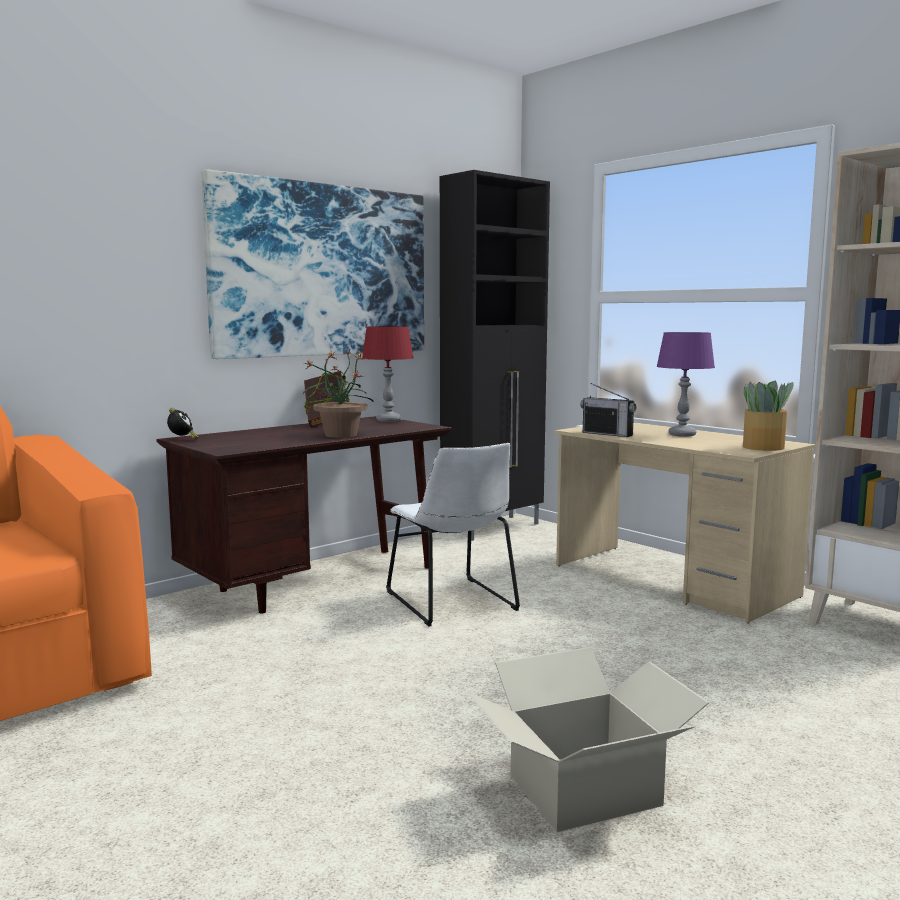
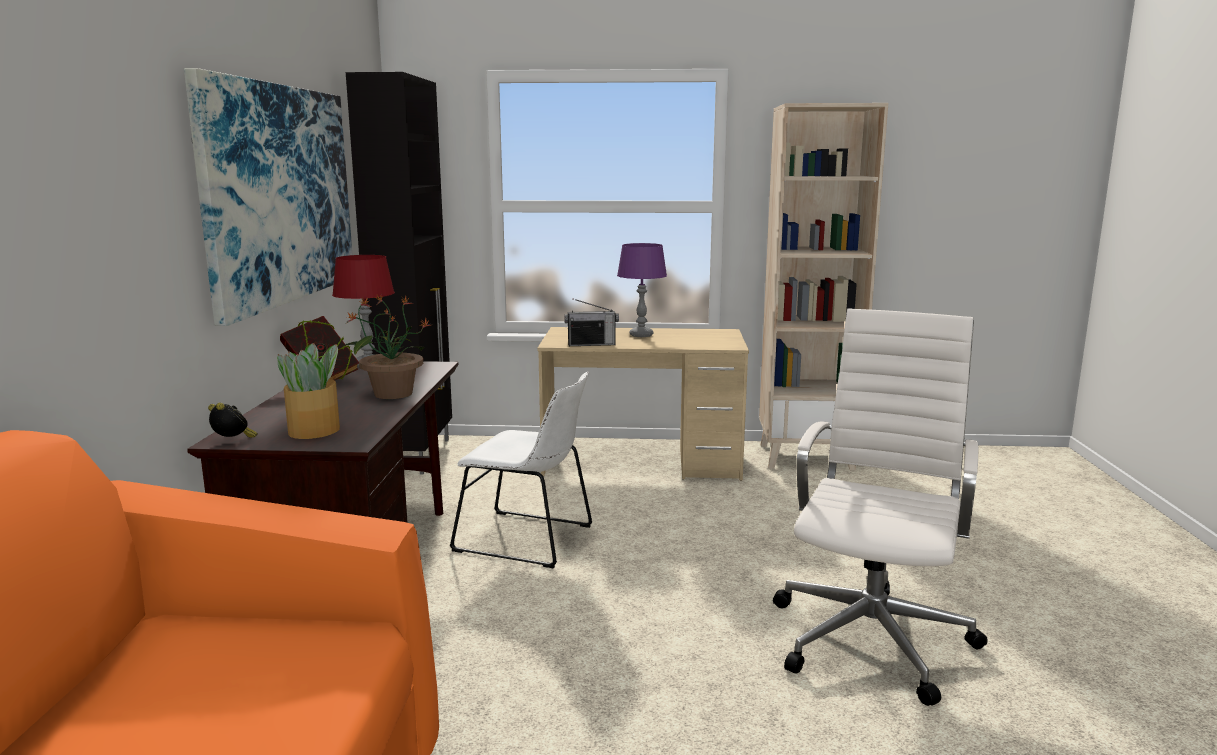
camera: 45 degrees left, 5 degrees up
cardboard box [469,647,710,832] -> white office chair [773,308,988,706]
potted plant [743,381,794,451] -> potted plant moved to [278,343,340,439]

